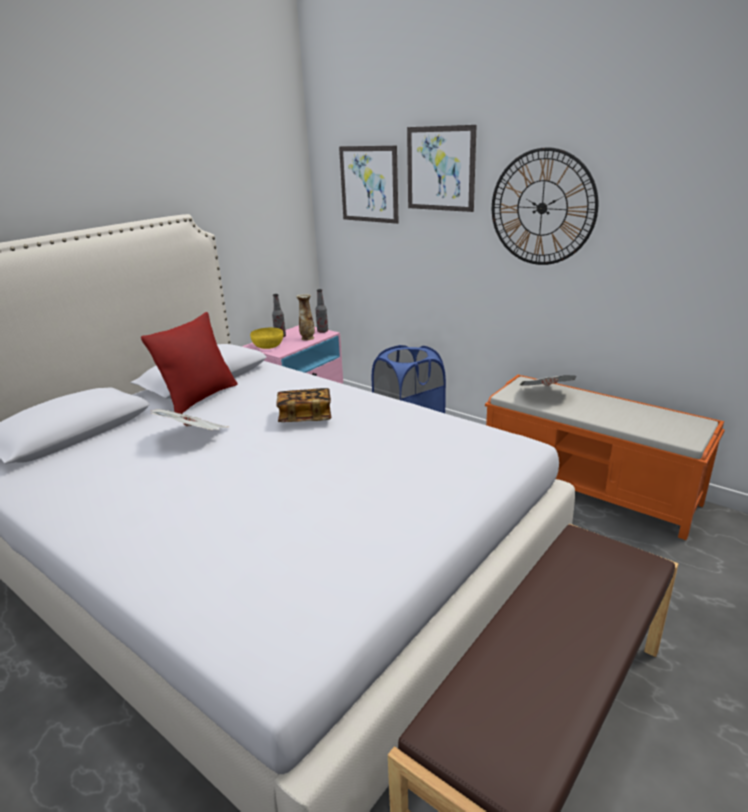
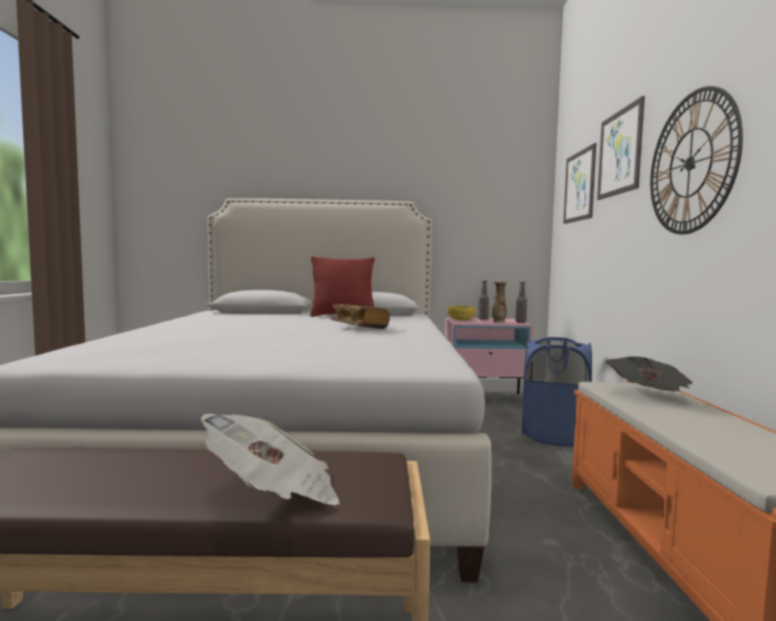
camera: 50 degrees right, 20 degrees down
newspaper [150,409,230,430] -> newspaper moved to [201,414,340,505]

